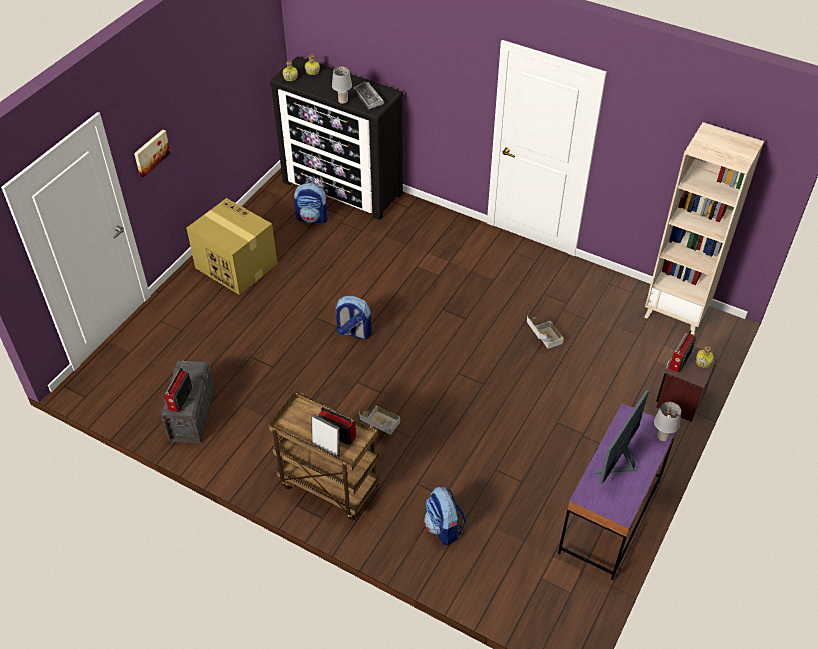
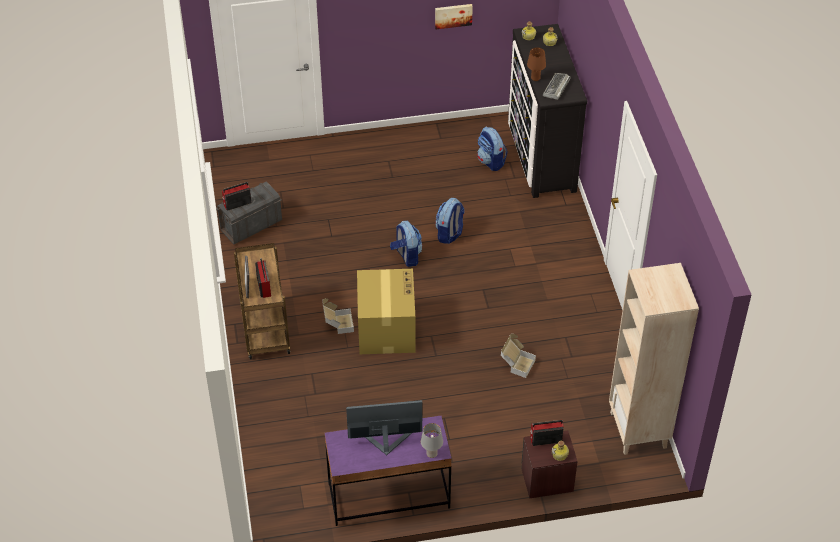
camera: 50 degrees right, 0 degrees up
picture [134,130,171,177] -> picture moved to [435,4,473,29]
cardboard box [186,198,277,295] -> cardboard box moved to [357,269,416,354]
grey table lamp [332,67,352,104] -> brown table lamp [527,47,546,81]
backpack [424,487,466,545] -> backpack moved to [435,198,465,244]

